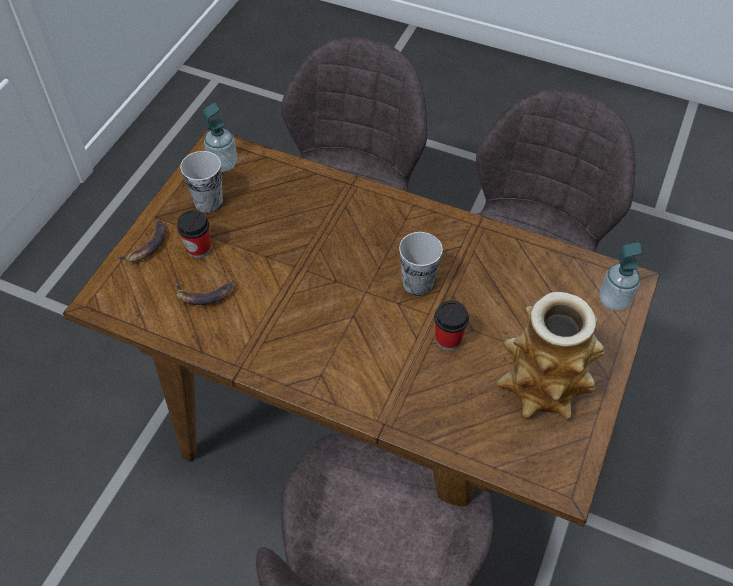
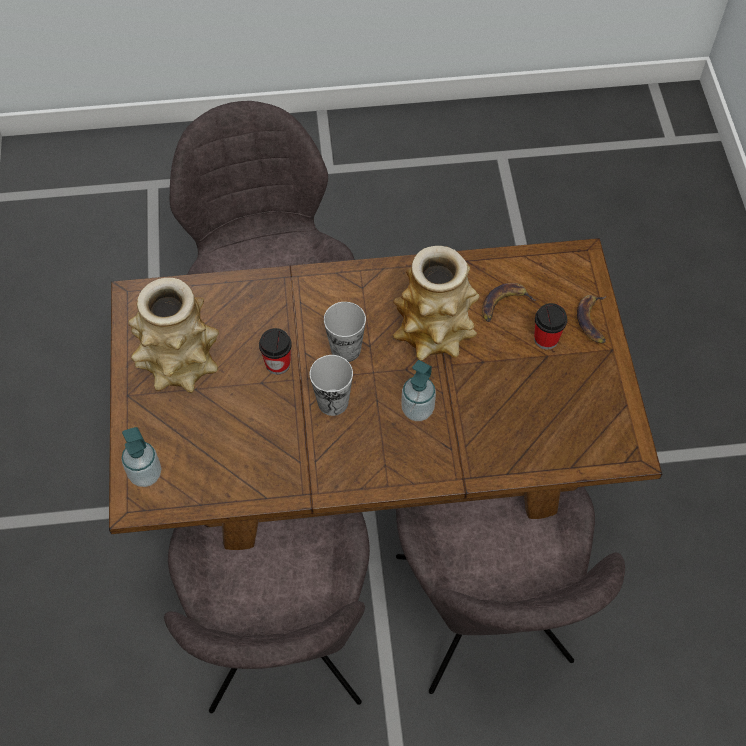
camera: 150 degrees right, 5 degrees up
cup [180,151,223,213] -> cup moved to [324,302,366,362]
soap dispenser [203,103,237,172] -> soap dispenser moved to [401,360,436,421]
none -> vase [393,246,480,360]

